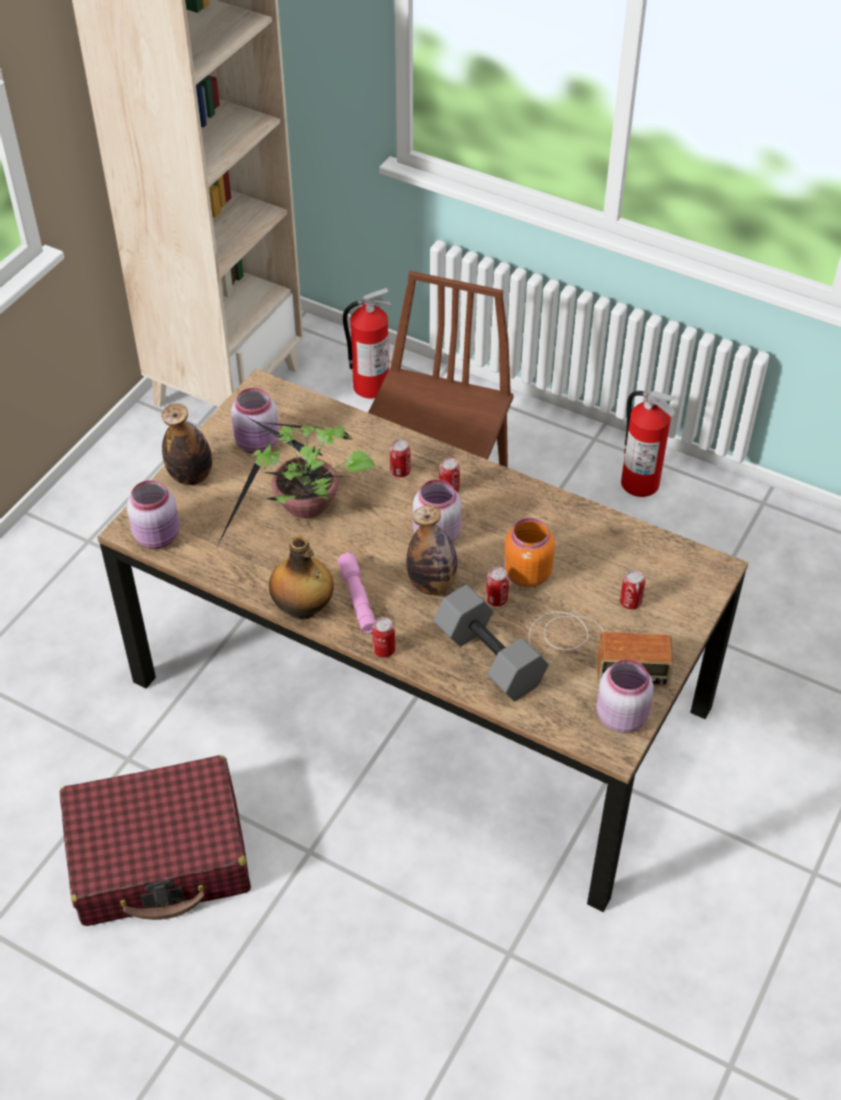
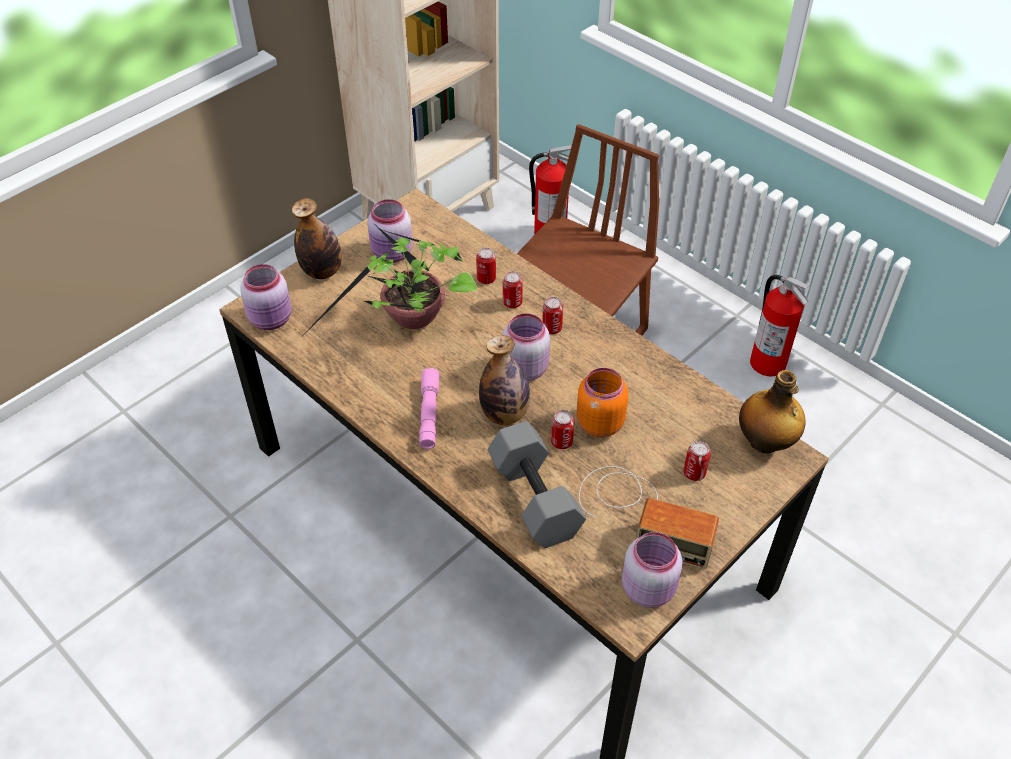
camera: 15 degrees right, 0 degrees up
red suitcase [60,755,251,926] -> none
bottle [269,536,334,620] -> bottle moved to [739,370,805,453]
can [372,617,395,657] -> can moved to [476,248,496,284]

